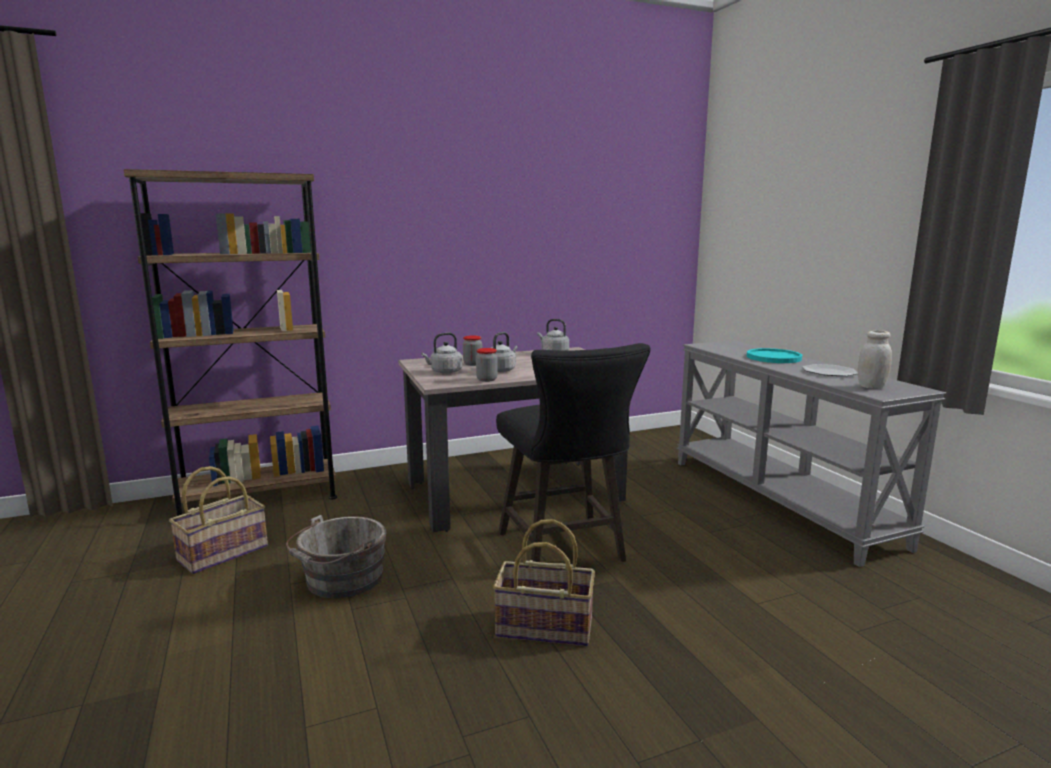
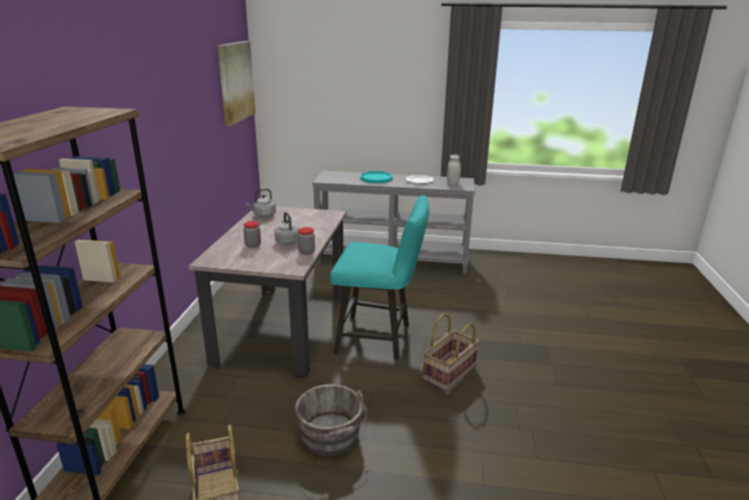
camera: 60 degrees left, 10 degrees up
grey kettle [421,333,462,374] -> none
black stool [496,343,651,562] -> turquoise stool [330,196,429,360]
none -> picture [218,41,256,126]

